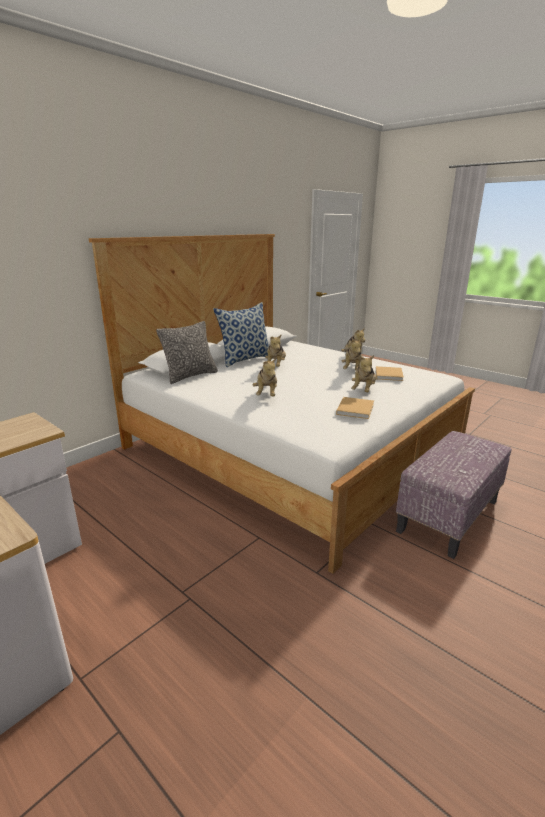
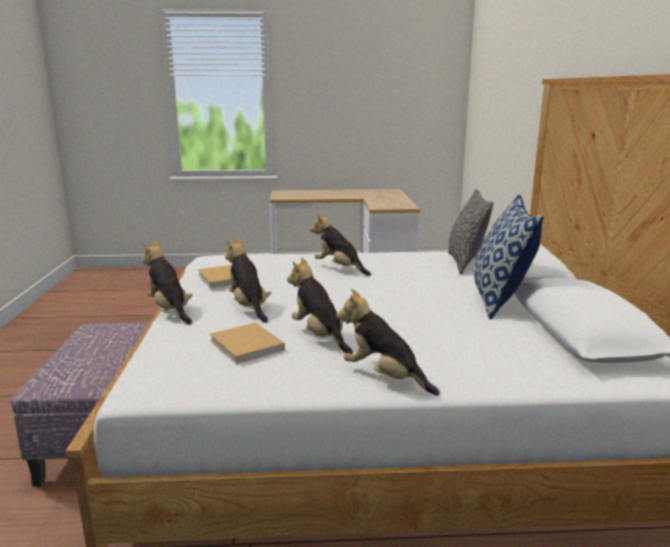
camera: 135 degrees right, 5 degrees down
plush toy [265,335,286,367] -> plush toy moved to [142,240,193,324]

